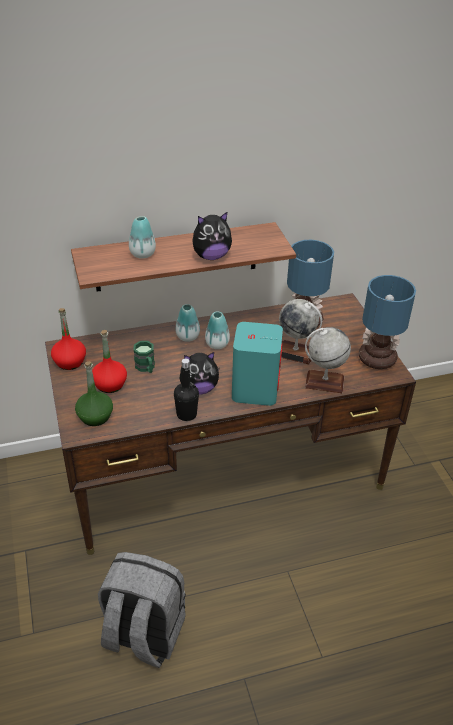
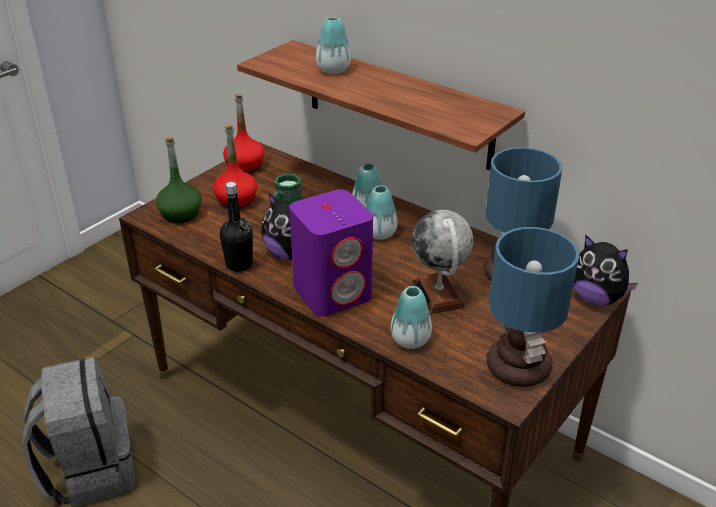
camera: 55 degrees right, 5 degrees down
plush toy [193,211,232,260] -> plush toy moved to [573,235,638,305]
turquoise speaker [232,322,283,406] -> purple speaker [289,189,373,317]
globe [305,327,351,393] -> vase [391,286,432,349]

